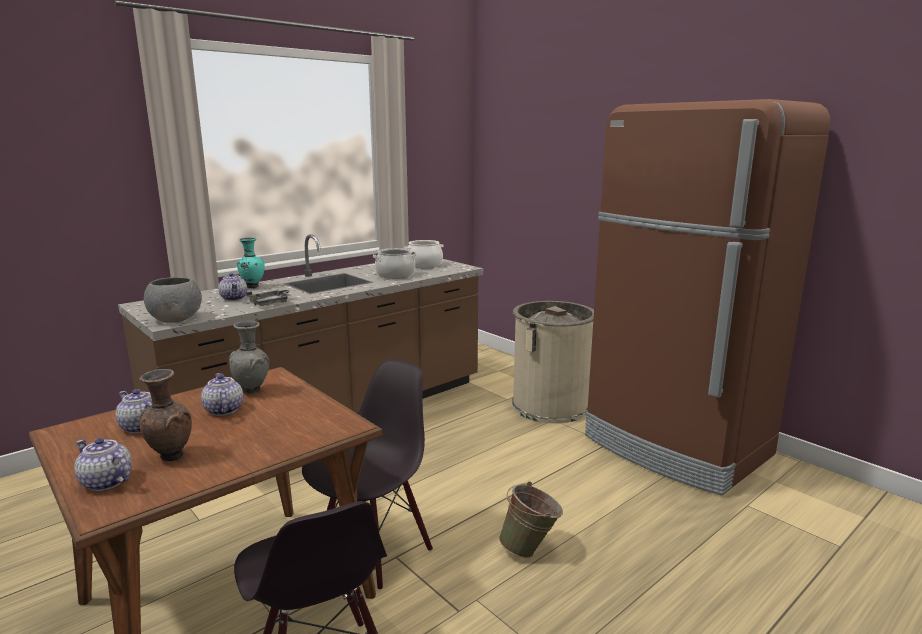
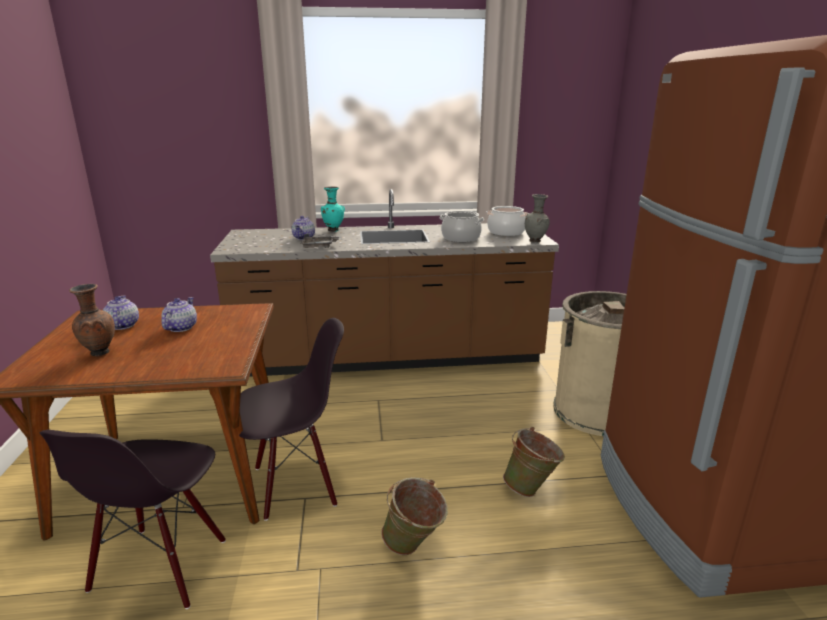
camera: 35 degrees right, 5 degrees up
teapot [74,438,132,491] -> none
grey bowl [144,277,202,323] -> none
grey vase [229,321,269,395] -> grey vase moved to [525,194,550,243]
none -> green bucket [503,427,565,497]

